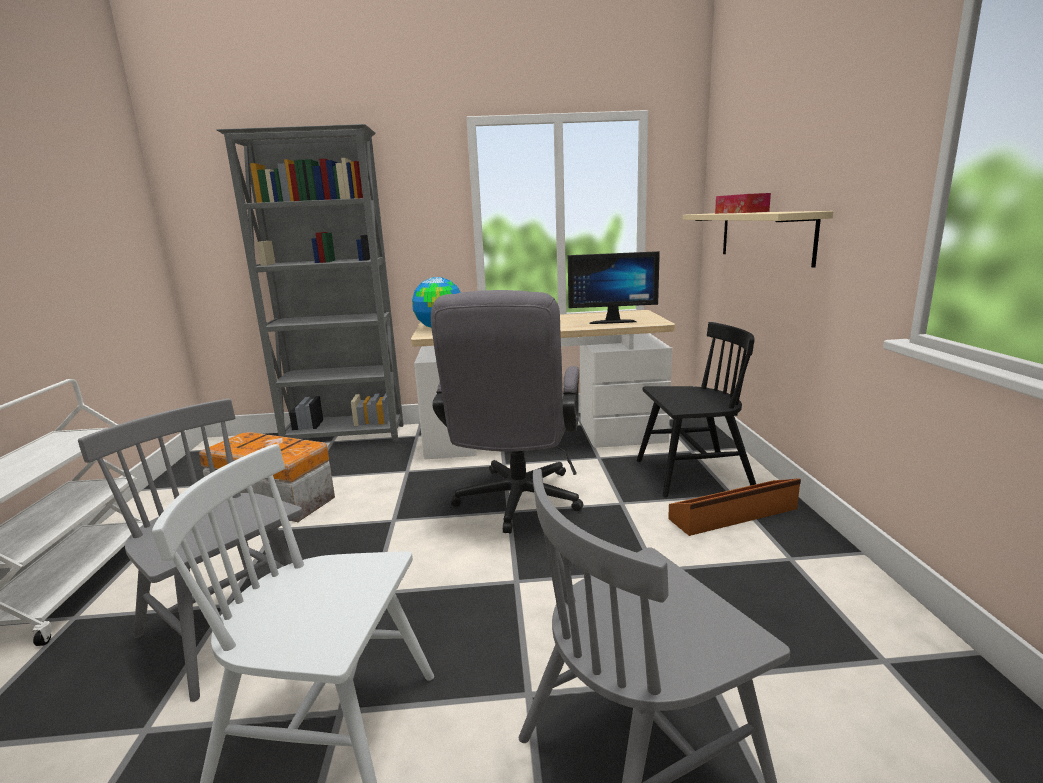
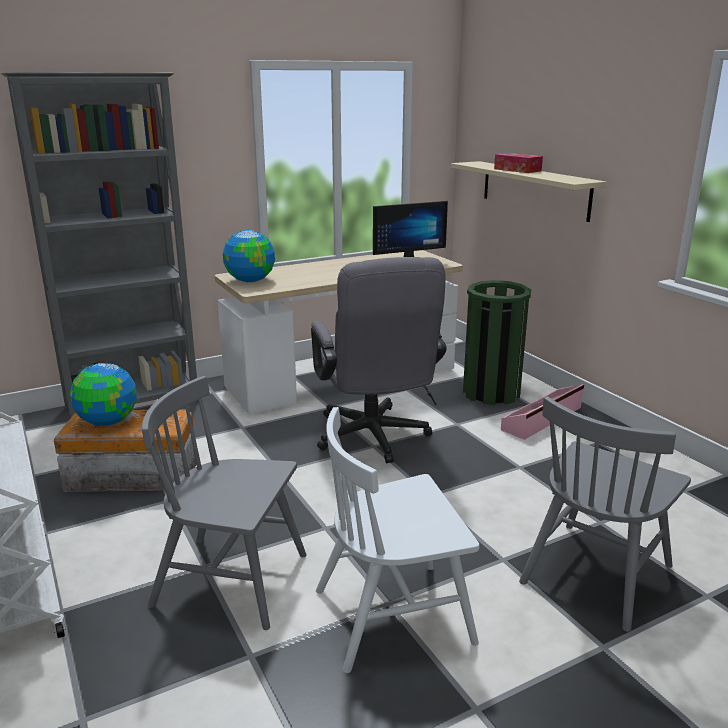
camera: 25 degrees left, 5 degrees up
black chair [637,322,756,498] -> green trash can [463,280,531,405]
brown storage box [668,479,801,536] -> pink storage box [501,384,584,440]
none -> globe [70,363,137,426]

